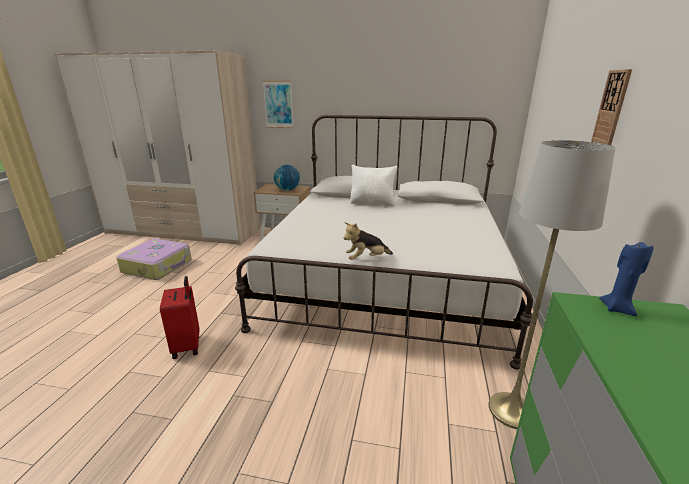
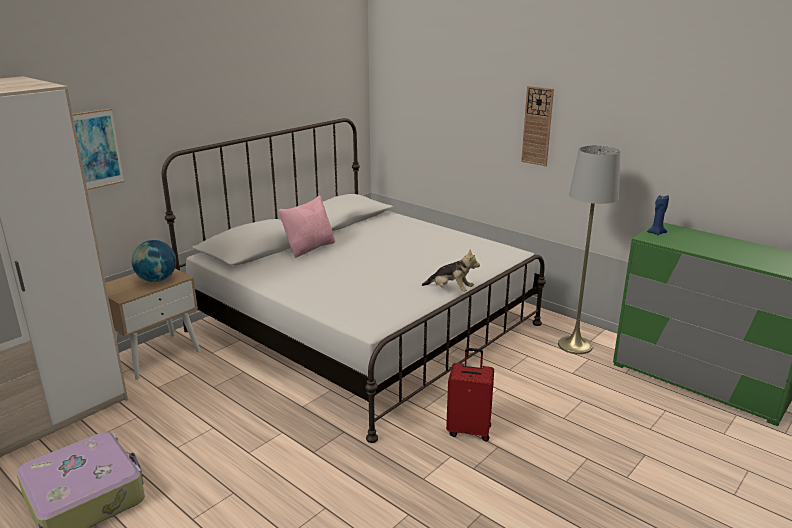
camera: 60 degrees left, 0 degrees up
red suitcase [160,276,200,359] -> red suitcase moved to [446,348,494,441]
plush toy [344,222,393,260] -> plush toy turned 75 degrees counterclockwise [422,249,480,292]
white pillow [350,165,398,206] -> pink pillow [278,195,335,258]

